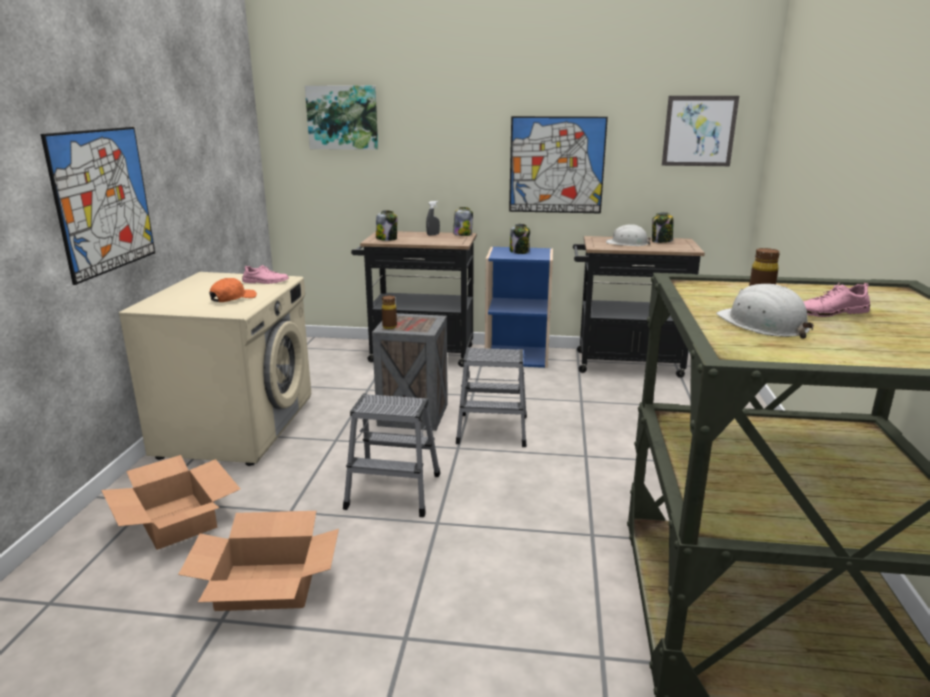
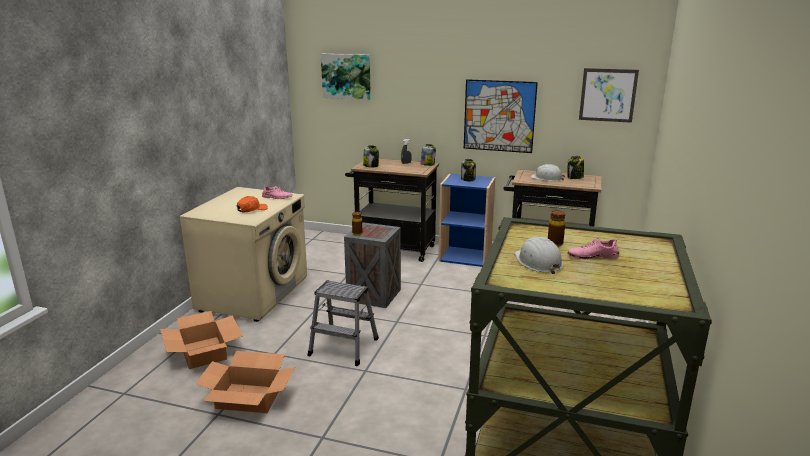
camera: 10 degrees right, 0 degrees up
picture [40,127,155,285] -> none
grey step ladder [456,347,527,447] -> none

